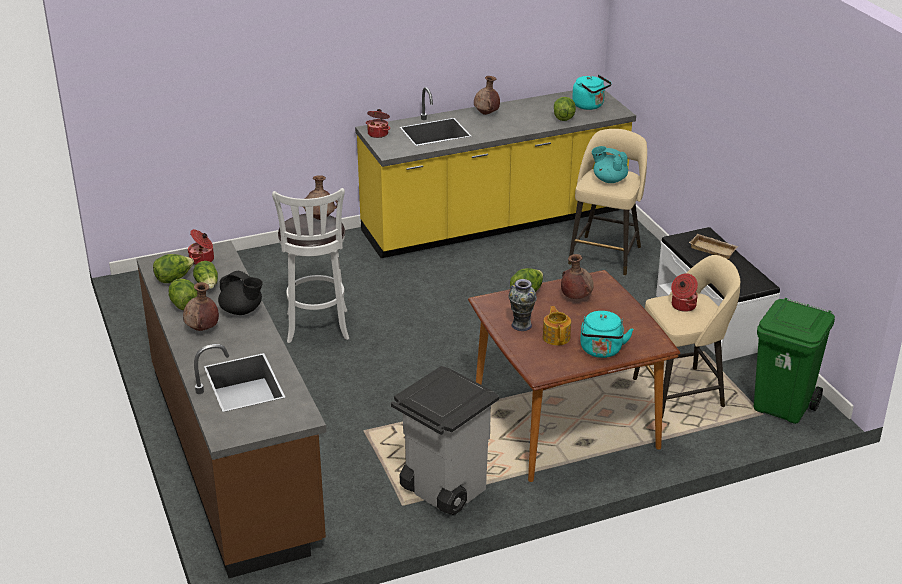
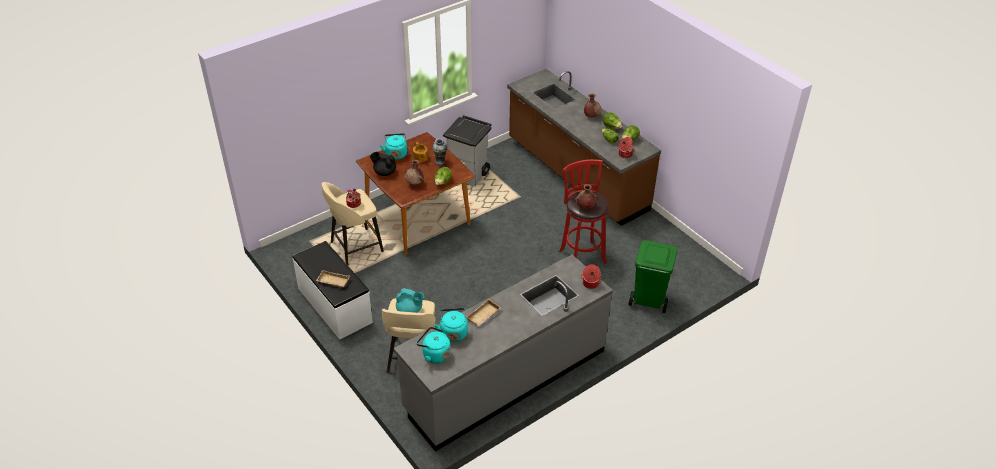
camera: 165 degrees right, 10 degrees up
black teapot [218,271,263,315] -> black teapot moved to [370,152,396,176]
white stool [272,188,349,343] -> red stool [559,159,609,264]
yellow counter [355,87,636,258] -> grey counter [394,255,613,452]
brown vase [474,76,500,115] -> none
lettuce [554,97,576,121] -> turquoise kettle [434,308,468,342]
green trash can [754,298,835,424] -> green trash can moved to [629,240,677,313]
none -> beige tray [466,299,501,326]

